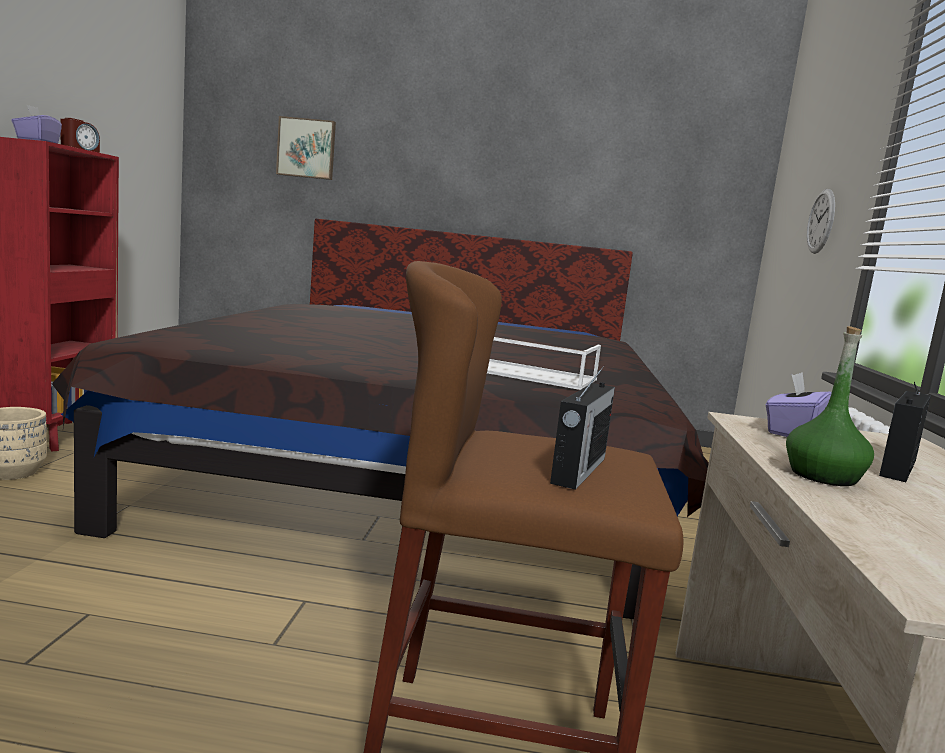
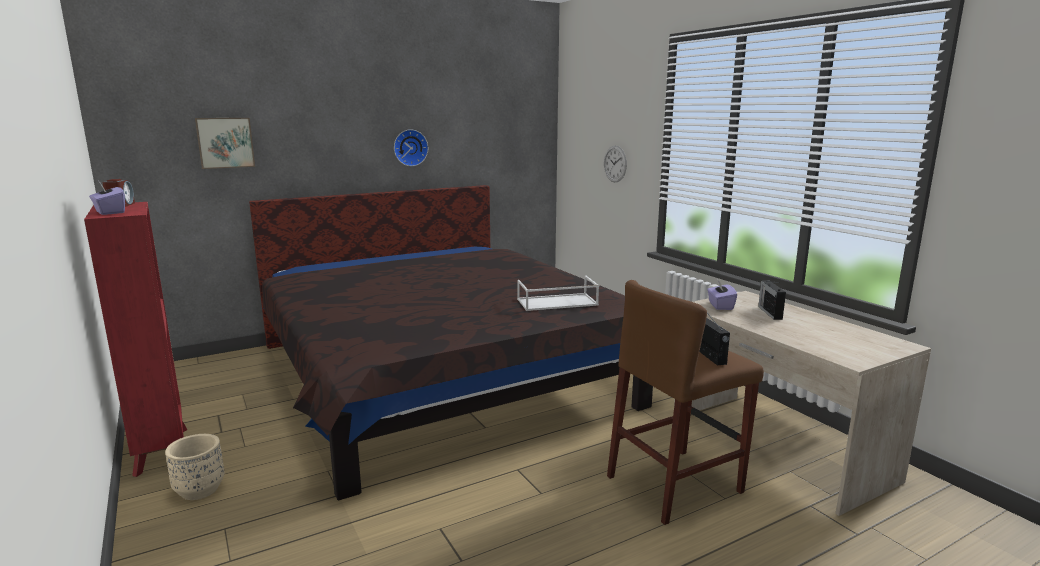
camera: 35 degrees left, 5 degrees up
green bottle [786,326,874,486] -> none
none -> wall clock [394,129,428,166]

